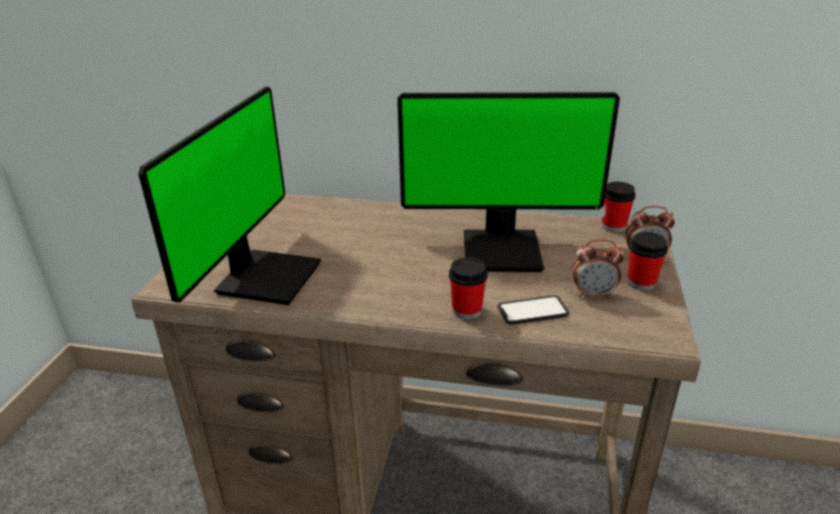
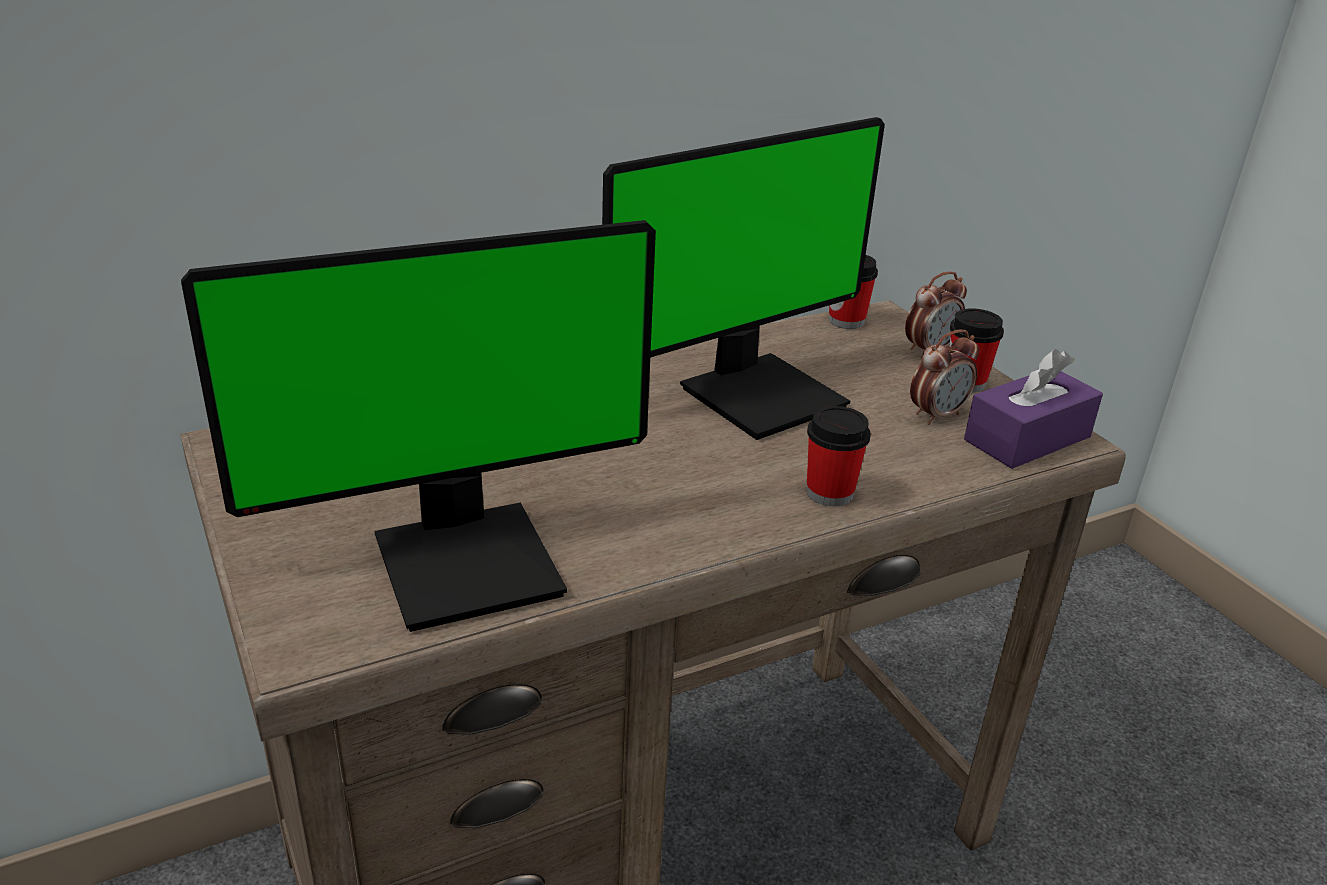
camera: 40 degrees left, 0 degrees up
monitor [138,87,321,305] -> monitor turned 90 degrees clockwise [181,220,656,632]
phone [497,295,569,324] -> none
none -> purple tissue box [964,349,1103,469]

